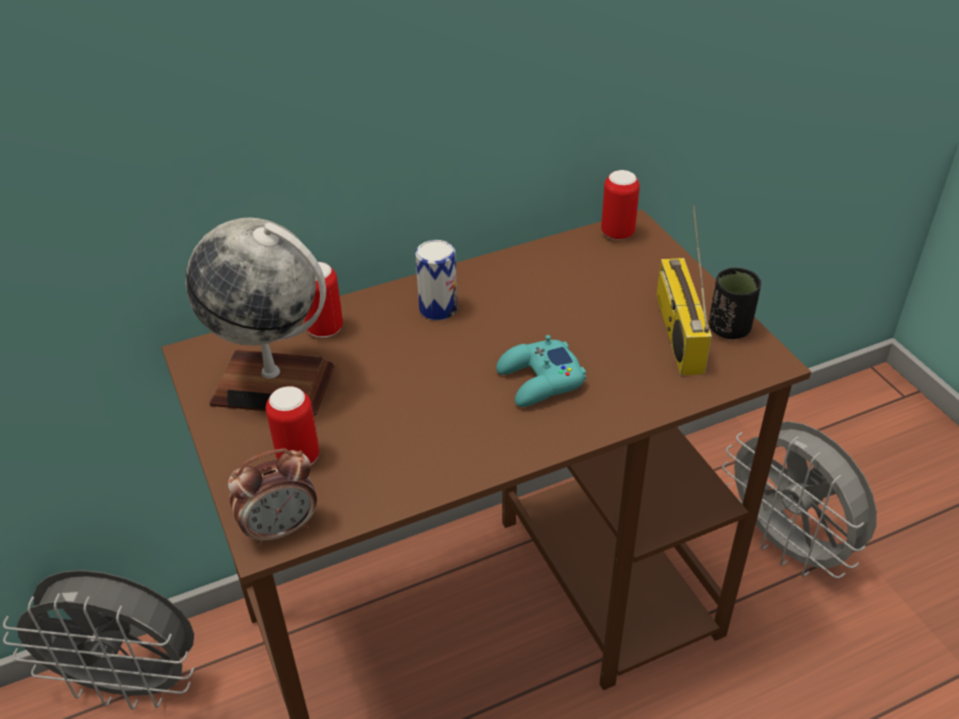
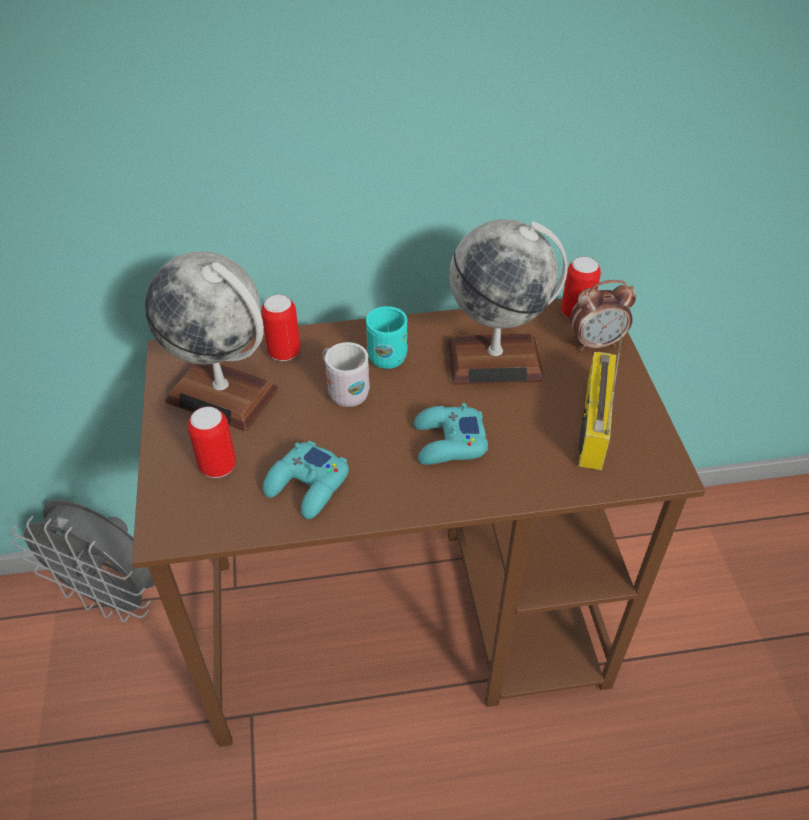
camera: 15 degrees right, 5 degrees up
alarm clock [228,448,317,547] -> alarm clock moved to [570,280,636,351]
can [415,240,458,320] -> turquoise mug [366,306,407,369]
black cup [709,268,761,339] -> none
grey fan [722,421,877,578] -> none
none -> turquoise game controller [263,441,349,519]
none -> white mug [322,342,370,407]
none -> globe [447,219,568,385]

